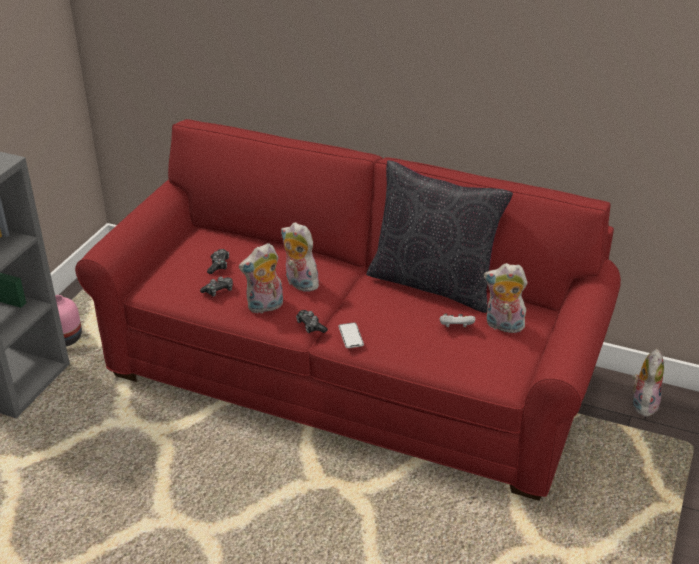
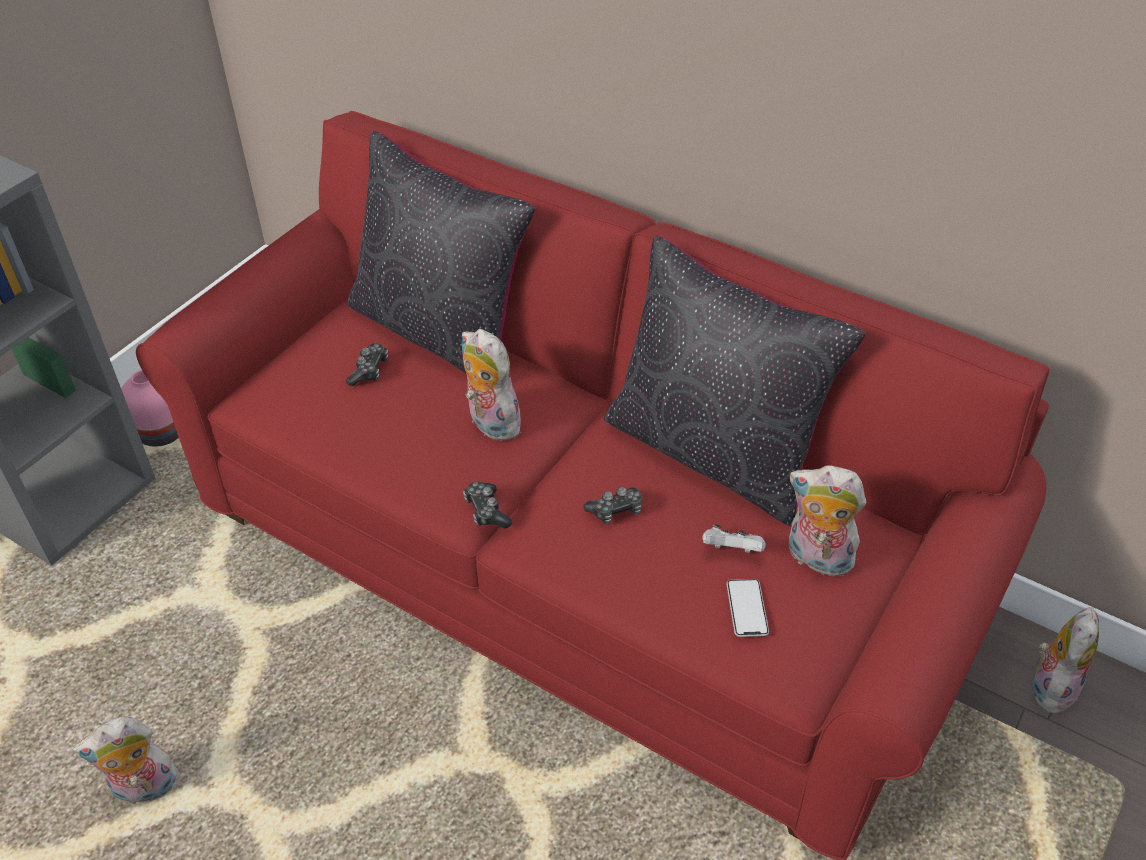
camera: 10 degrees right, 10 degrees up
game controller [200,276,233,297] -> game controller moved to [584,487,643,524]
plush toy [239,243,283,313] -> plush toy moved to [73,717,179,804]
phone [338,322,364,348] -> phone moved to [726,579,769,637]
none -> black pillow [347,131,535,373]

